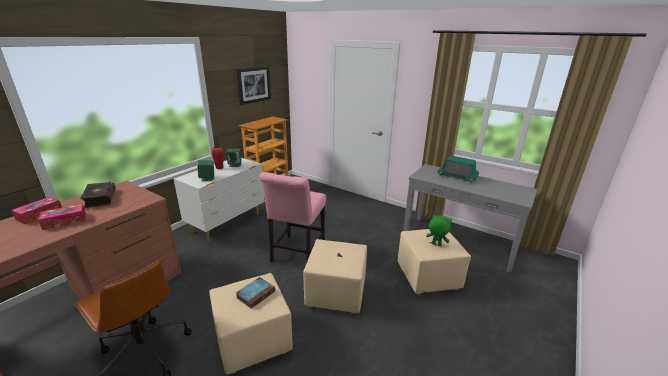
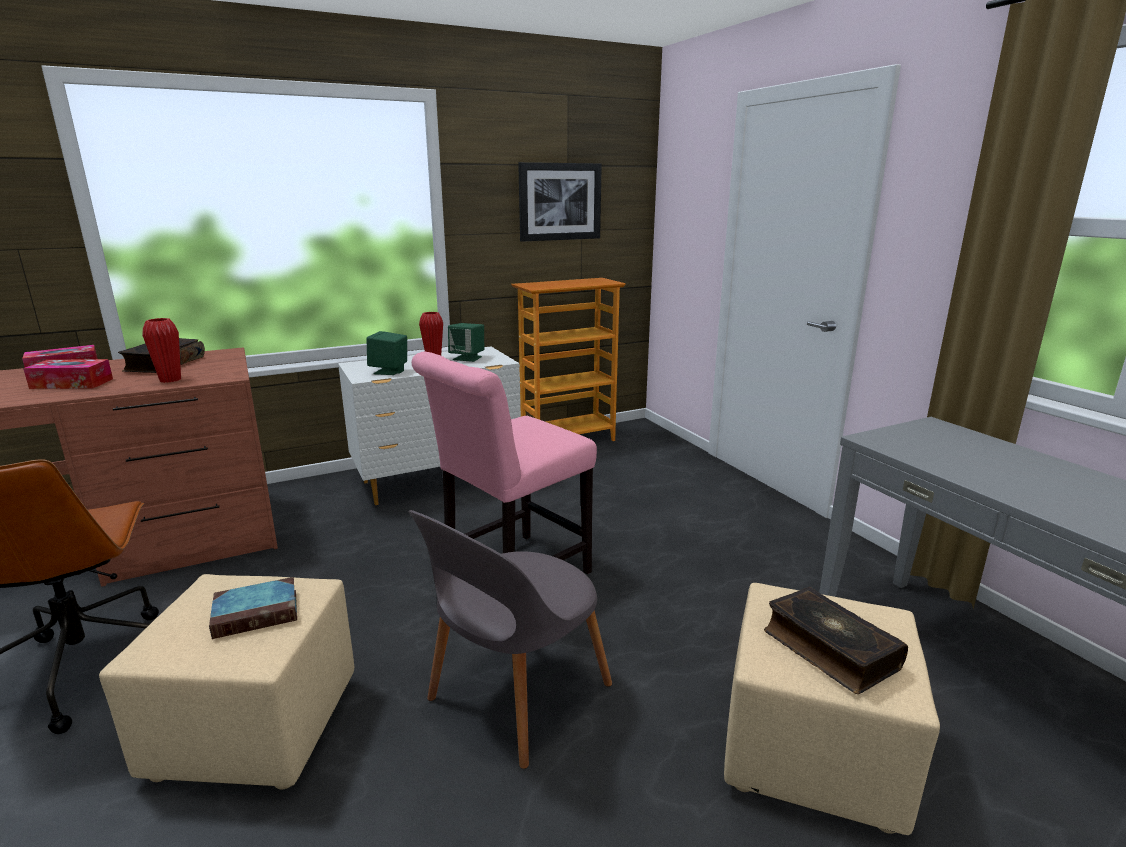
camera: 30 degrees right, 5 degrees down
beige ottoman [303,239,367,314] -> grey chair [409,510,612,769]
green plush toy [426,214,452,246] -> book [764,587,908,694]
radio [438,155,479,183] -> none
none -> red vase [142,318,181,383]

